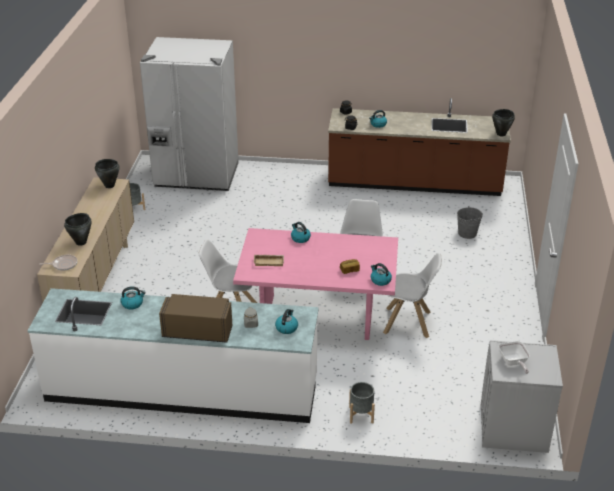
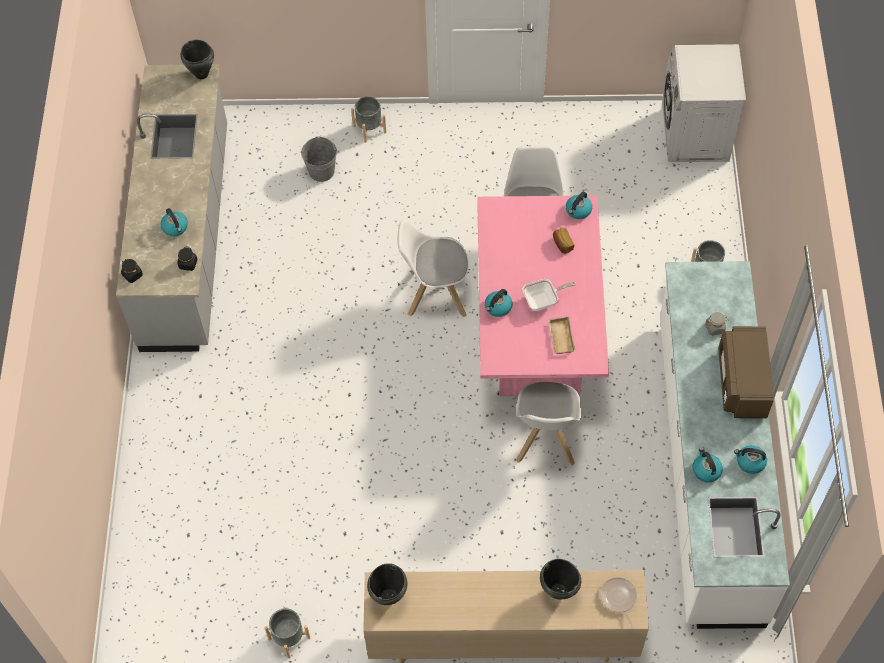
camera: 95 degrees left, 25 degrees up
white fridge [140,37,239,191] -> none
kettle [275,309,298,334] -> kettle moved to [734,445,767,474]
brown counter [328,98,511,196] -> grey counter [116,64,227,352]
frying pan [499,341,530,374] -> frying pan moved to [522,279,576,311]
none -> grey planter [351,96,386,143]

